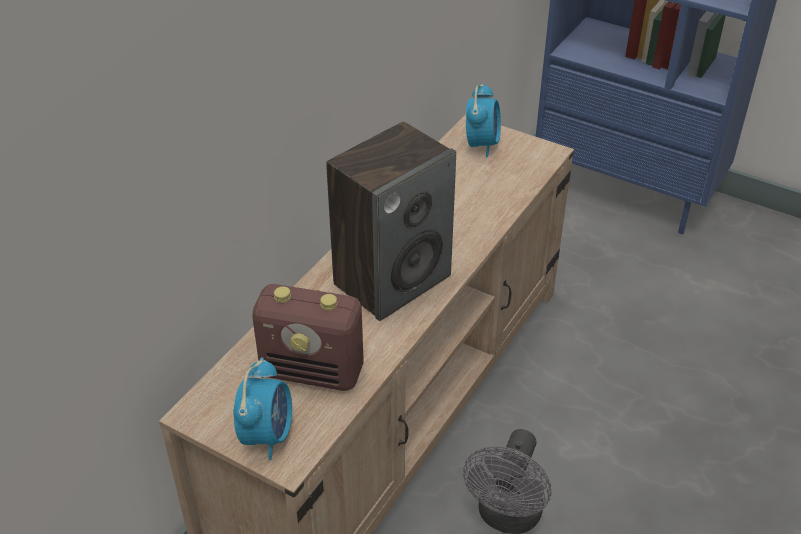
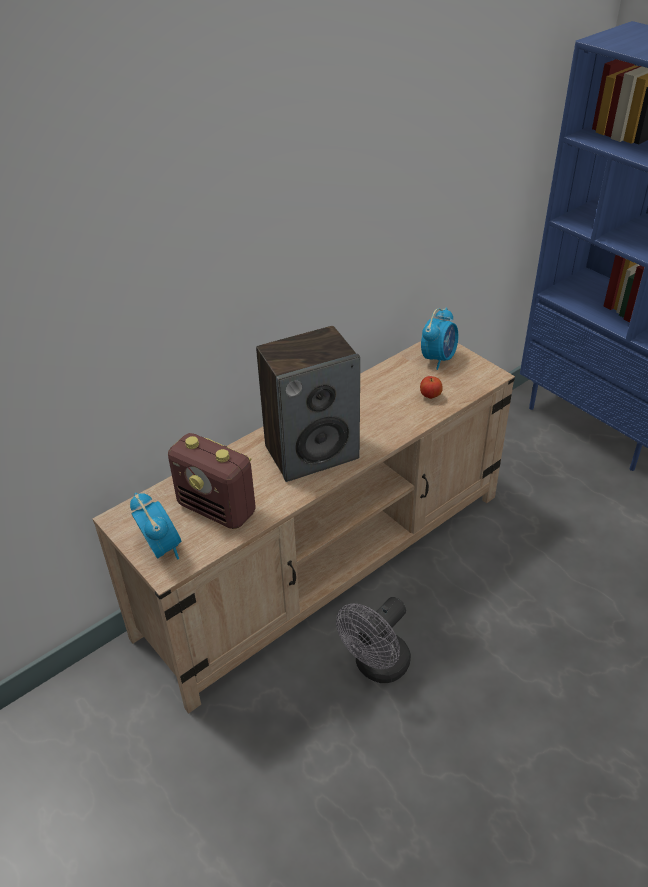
camera: 20 degrees right, 0 degrees up
alarm clock [233,357,292,460] -> alarm clock turned 60 degrees counterclockwise [130,493,182,560]
none -> apple [420,376,443,399]

